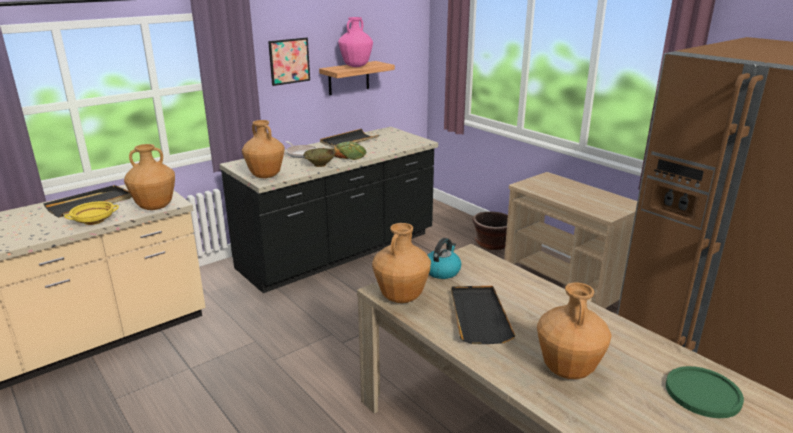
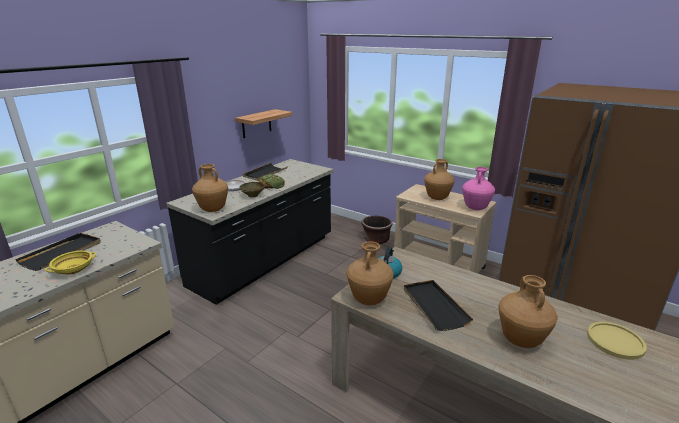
camera: 15 degrees left, 0 degrees up
brown vase [124,144,175,210] -> brown vase moved to [424,159,455,200]
picture [268,38,310,86] -> none
pink vase [338,17,373,67] -> pink vase moved to [462,167,495,210]
green plate [666,366,744,418] -> yellow plate [587,322,647,360]

